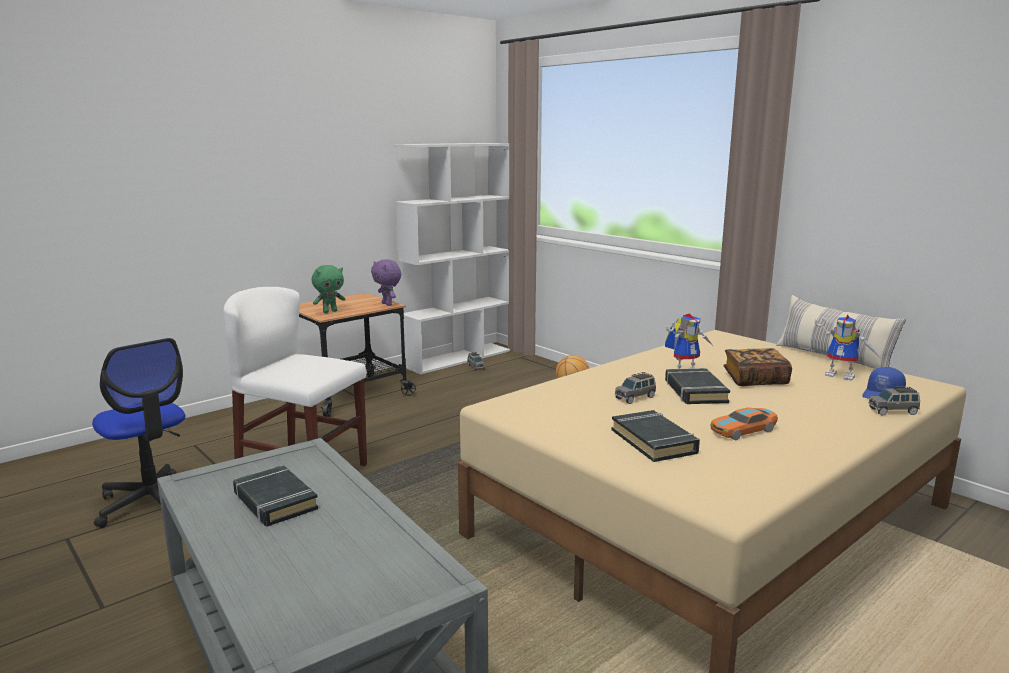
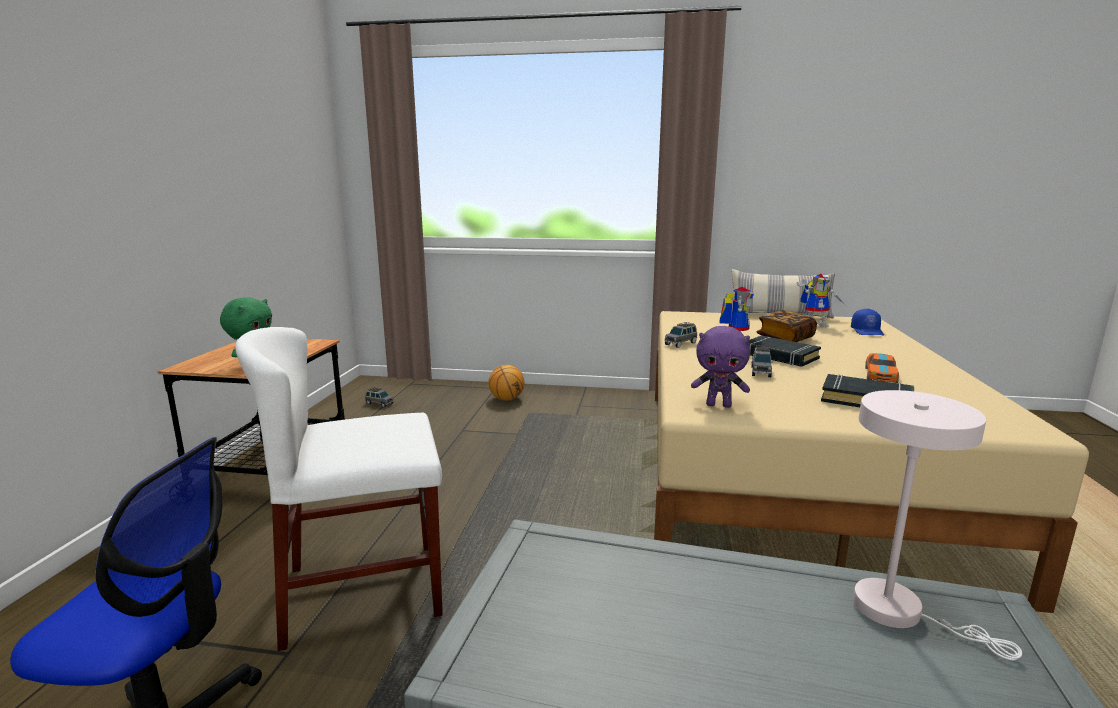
camera: 40 degrees left, 0 degrees up
black book [233,465,318,527] -> none
purple plush toy [371,259,401,306] -> purple plush toy moved to [691,326,750,408]
white bookcase [393,143,510,375] -> none
grey toy car [868,387,920,416] -> grey toy car moved to [664,322,697,348]
none -> white table lamp [853,390,1022,661]

